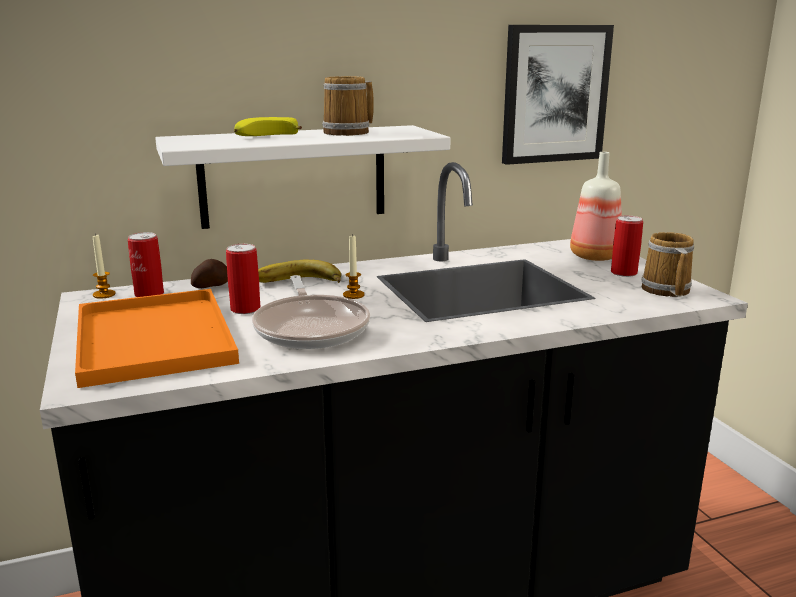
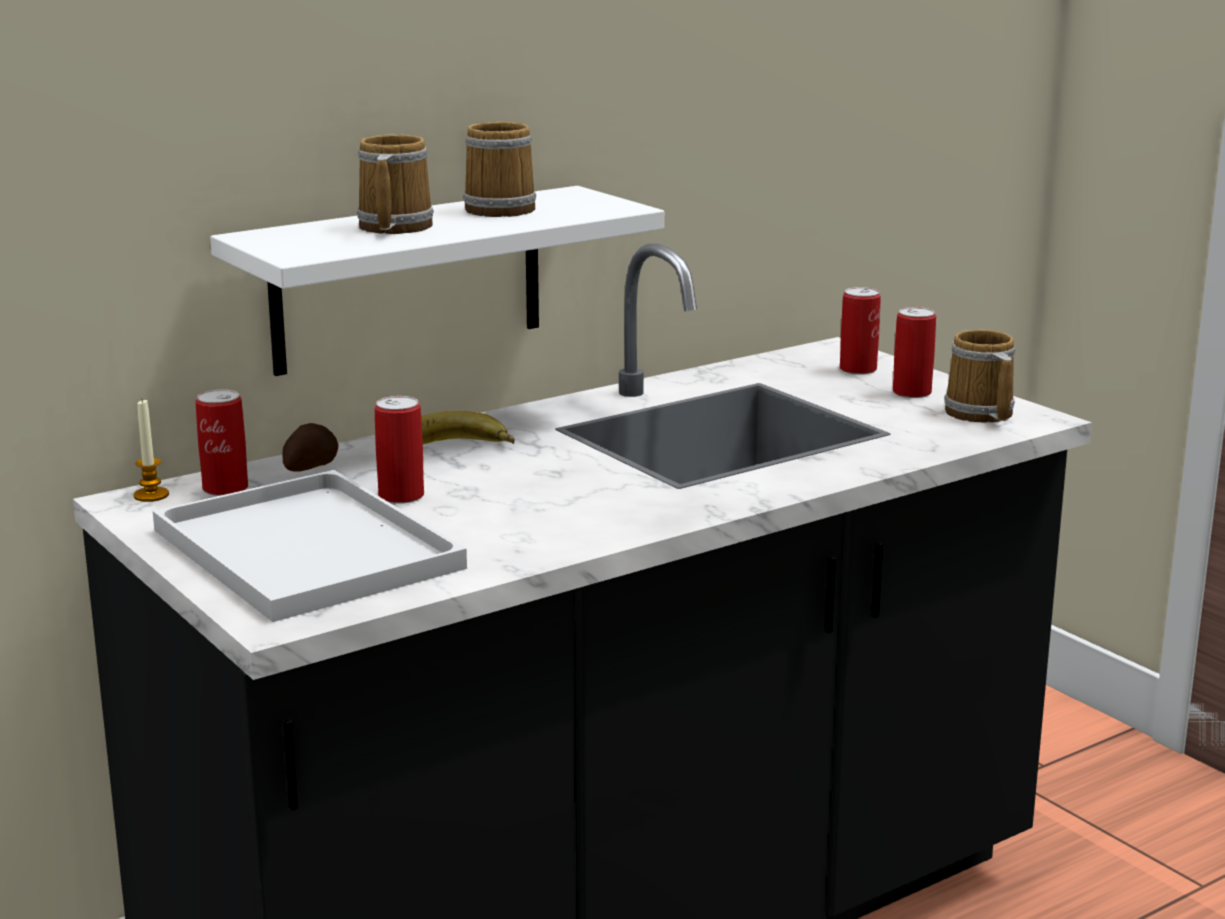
camera: 15 degrees left, 0 degrees up
orange tray [75,289,239,388] -> white tray [153,470,467,622]
banana [234,117,302,136] -> mug [357,134,434,234]
frying pan [252,275,370,349] -> none
candle [343,234,364,299] -> none
picture [502,25,614,165] -> none
bottle [570,152,622,261] -> can [840,287,881,375]

